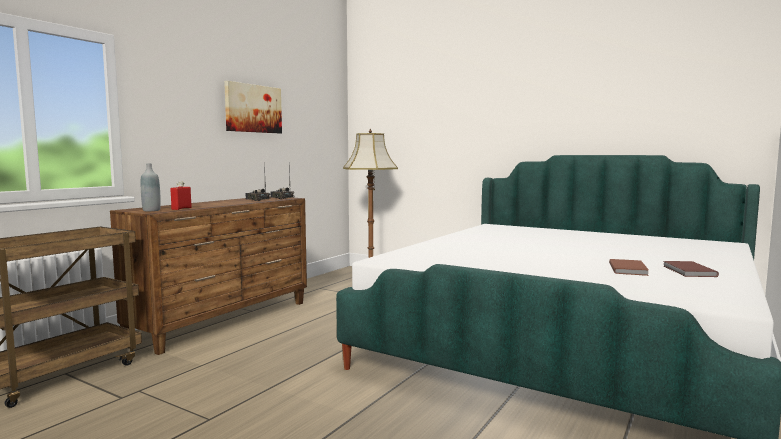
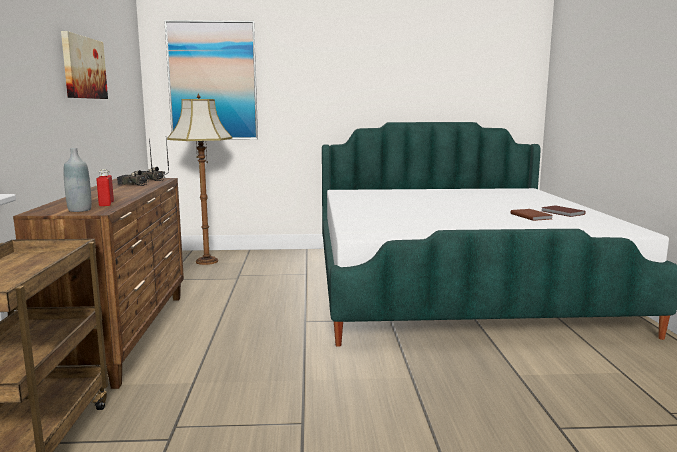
camera: 35 degrees left, 5 degrees up
none -> picture [164,20,258,139]

